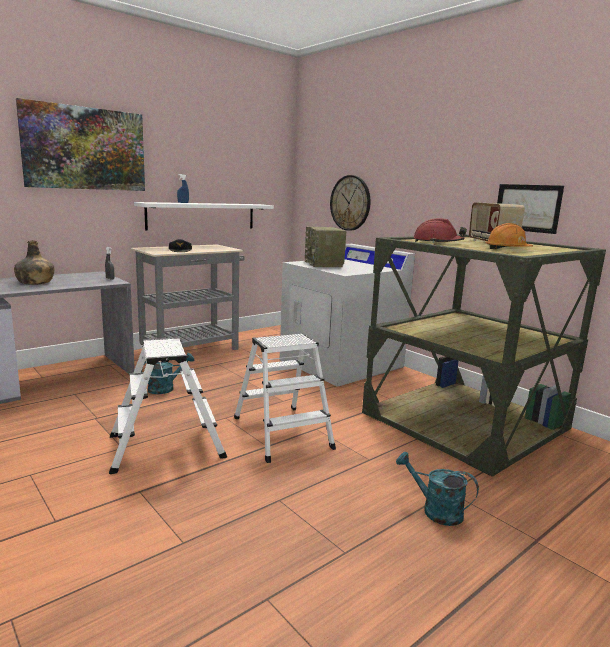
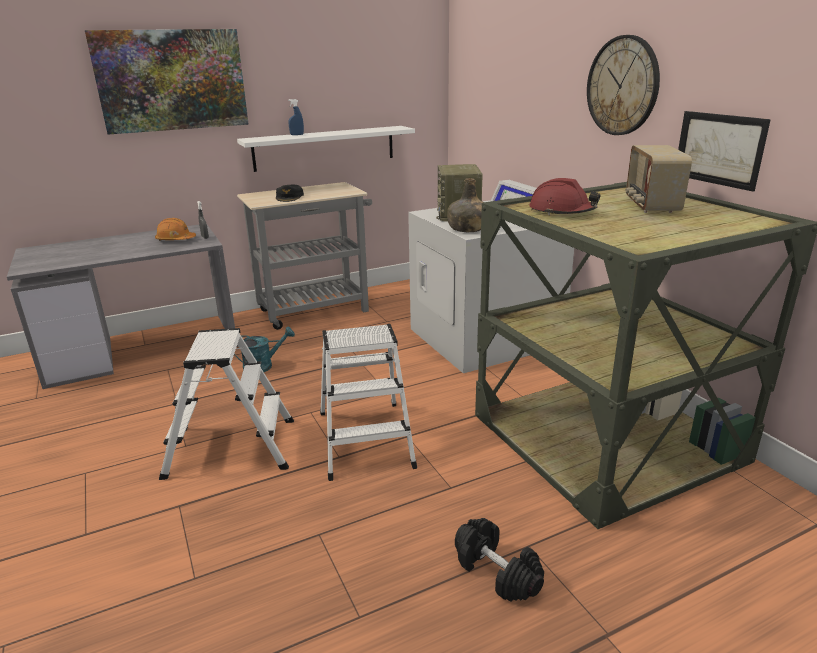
camera: 15 degrees right, 10 degrees up
green bottle [14,240,54,285] -> green bottle moved to [447,178,483,232]
wall clock [330,175,371,231] -> wall clock moved to [587,35,660,135]
turquoise watering can [396,452,479,526] -> black dumbbell [455,518,544,602]
orange hard hat [485,223,533,249] -> orange hard hat moved to [155,218,196,241]

